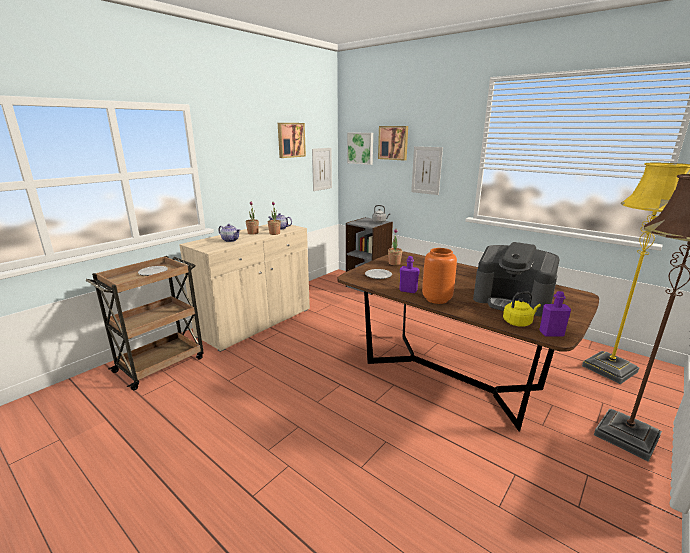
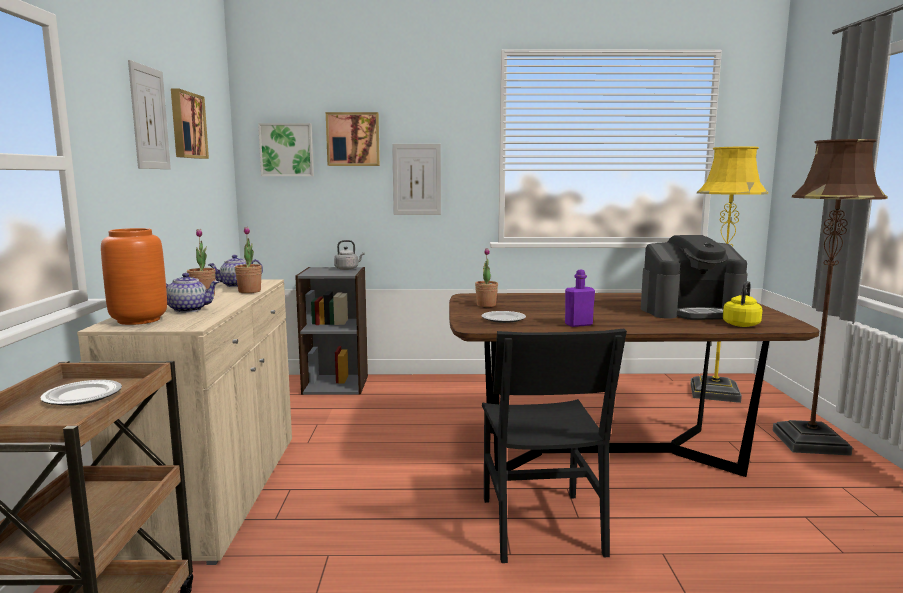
camera: 40 degrees left, 10 degrees down
picture [312,148,332,191] -> picture moved to [128,60,171,169]
orange vase [422,248,457,304] -> orange vase moved to [101,228,167,325]
purple bottle [539,291,571,337] -> none
none -> black chair [482,328,627,563]

